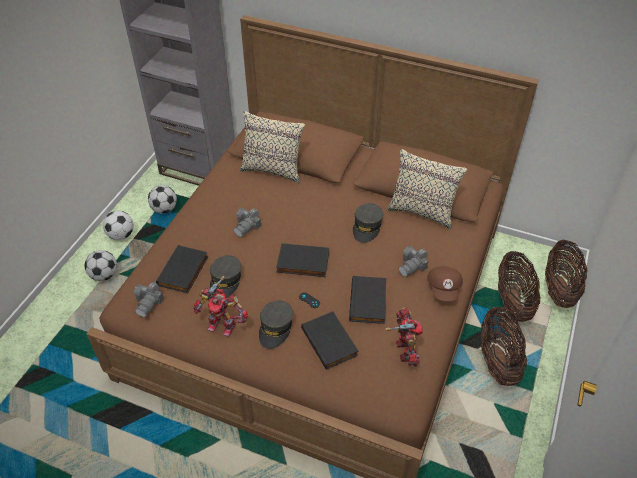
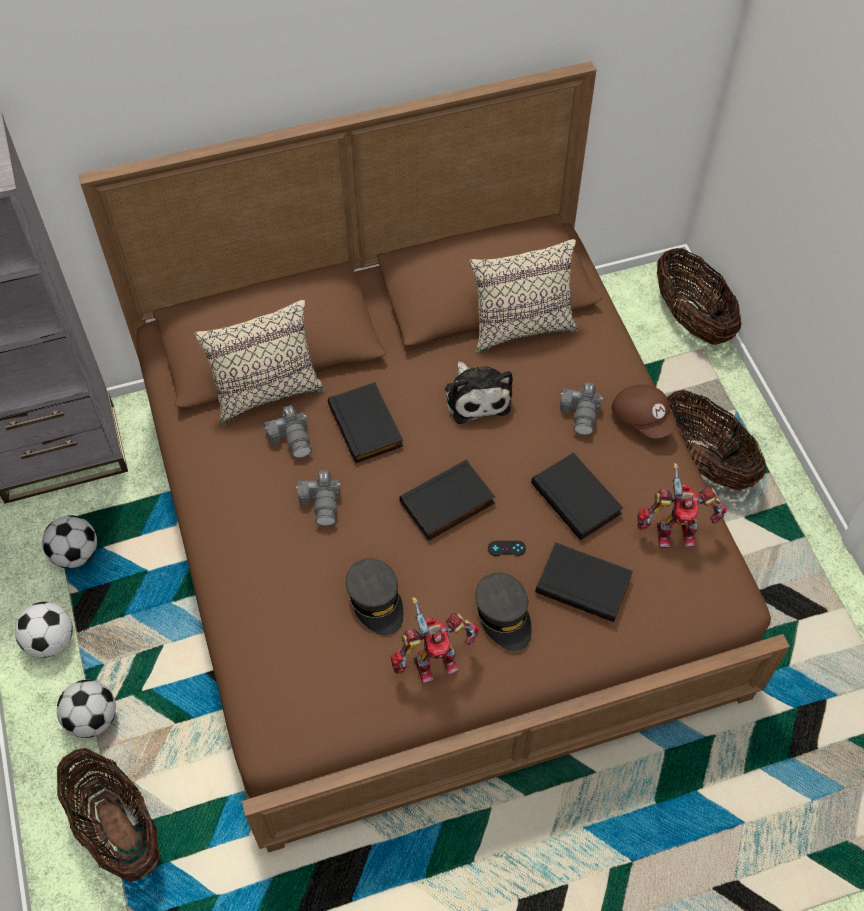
camera: 40 degrees left, 10 degrees up
camera [134,282,164,317] -> camera moved to [264,405,312,458]
black book [156,245,208,293] -> black book moved to [328,382,403,463]
grey cap [353,203,383,243] -> plush toy [445,361,513,424]
toy robot [385,307,423,367] -> toy robot turned 135 degrees clockwise [637,463,727,548]
basket [498,251,541,322] -> basket moved to [57,748,160,883]

